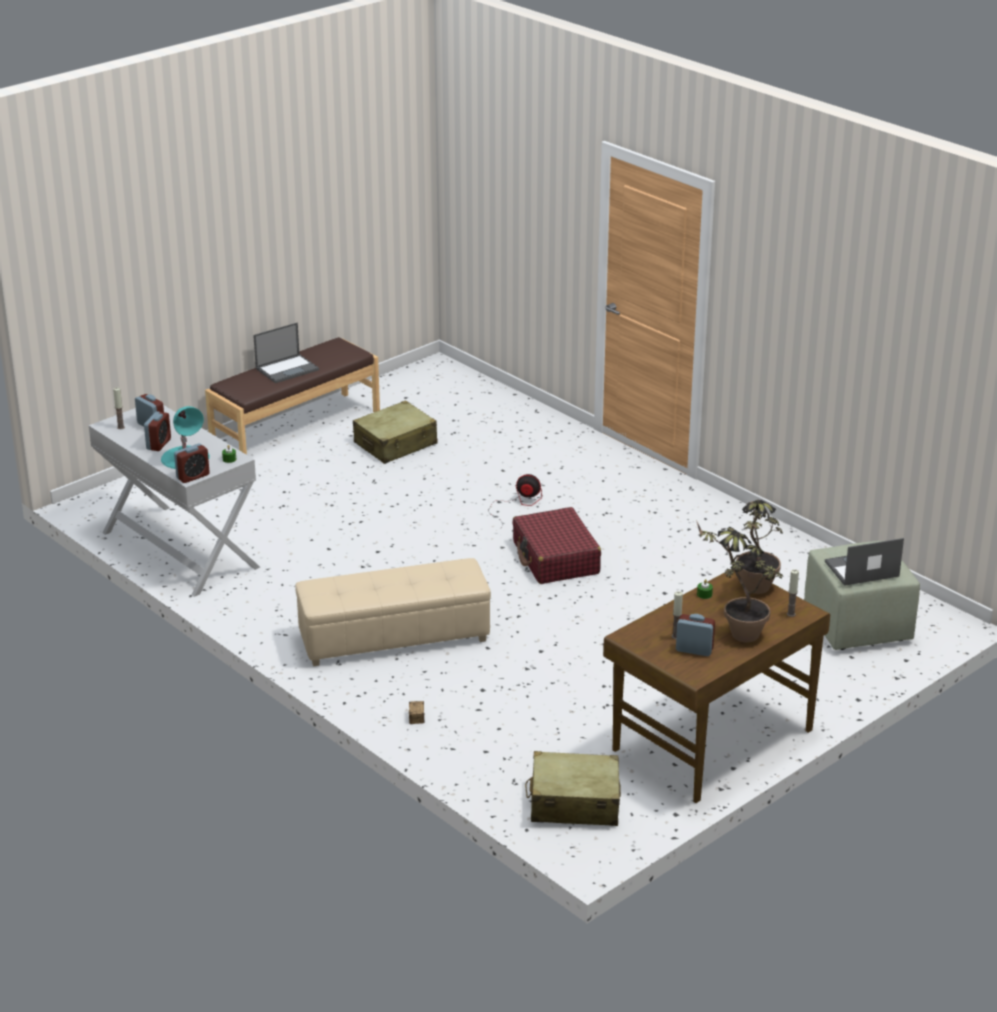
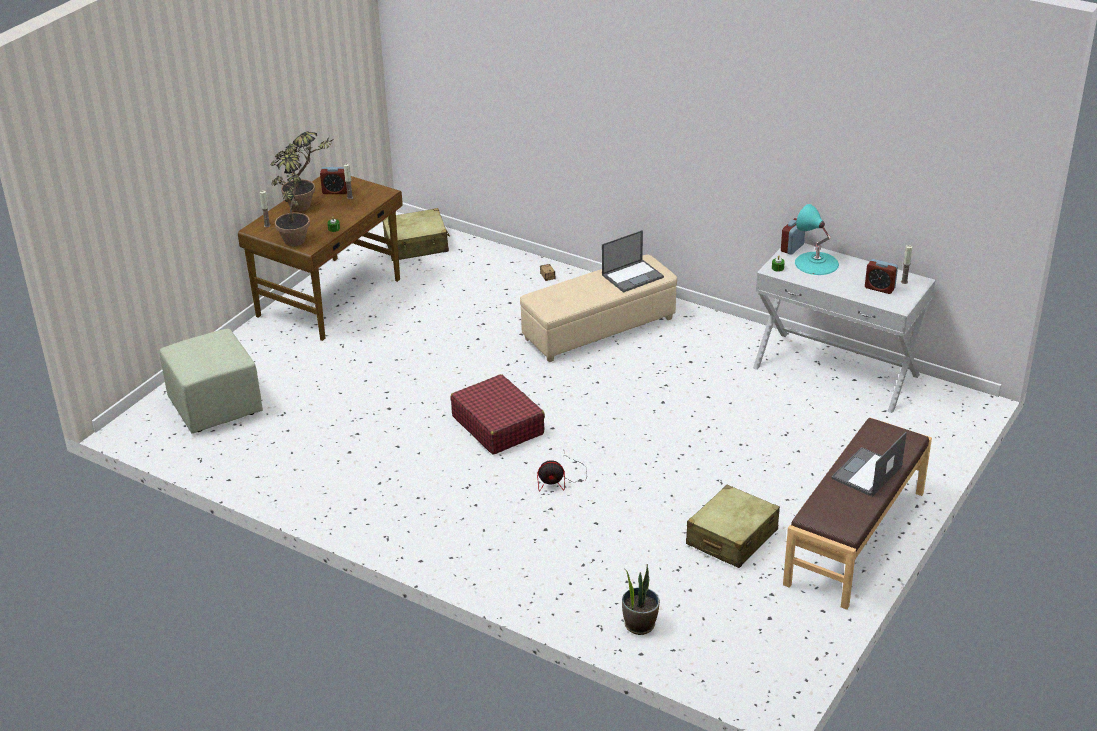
camera: 165 degrees right, 5 degrees up
alarm clock [144,411,171,451] -> none
laptop [825,538,904,586] -> laptop moved to [602,230,664,293]
none -> potted plant [622,564,660,635]

